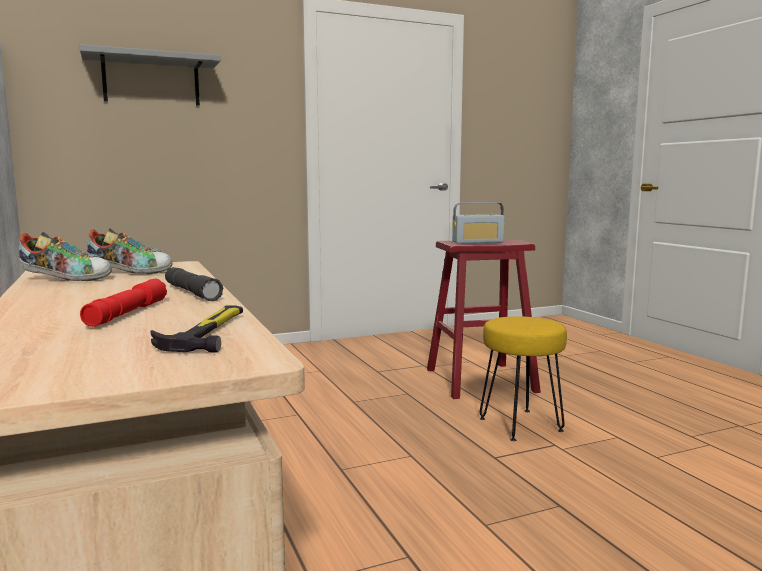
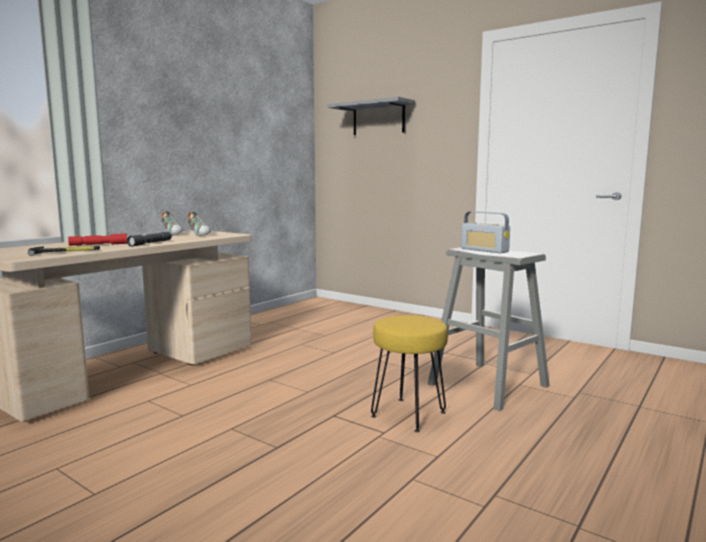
camera: 60 degrees right, 0 degrees up
red stool [427,239,541,399] -> grey stool [428,247,550,411]

